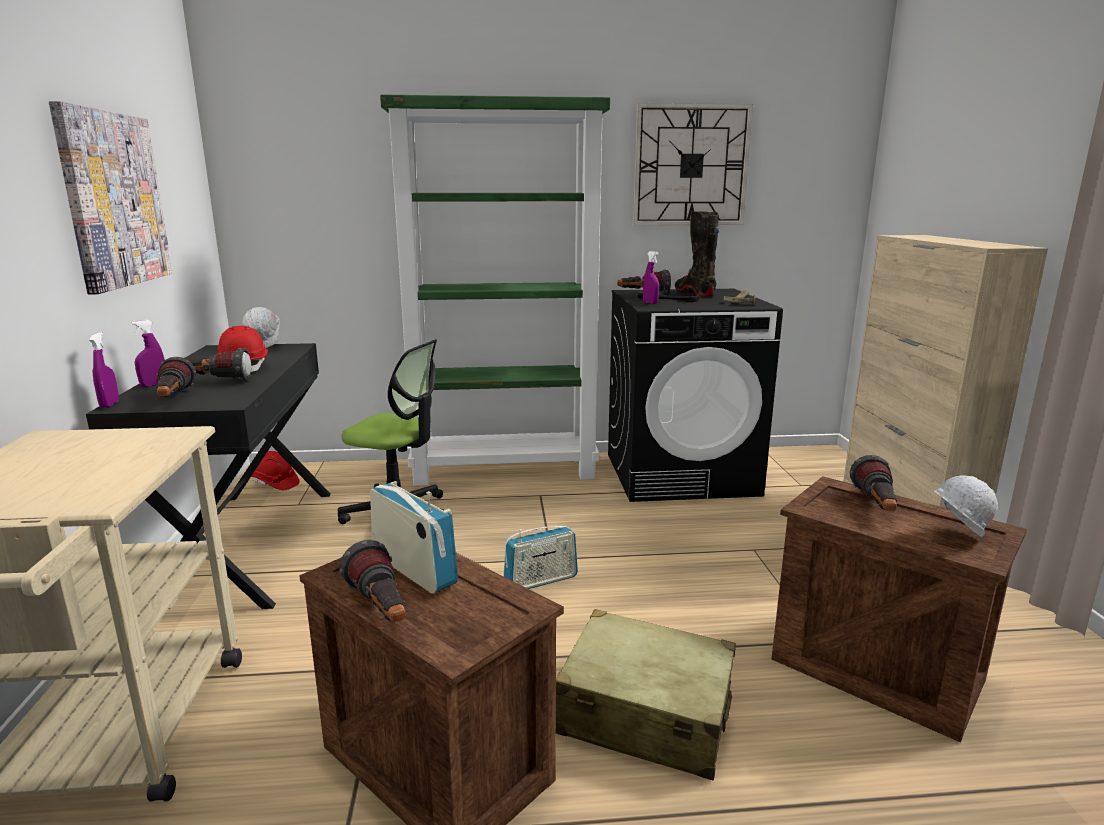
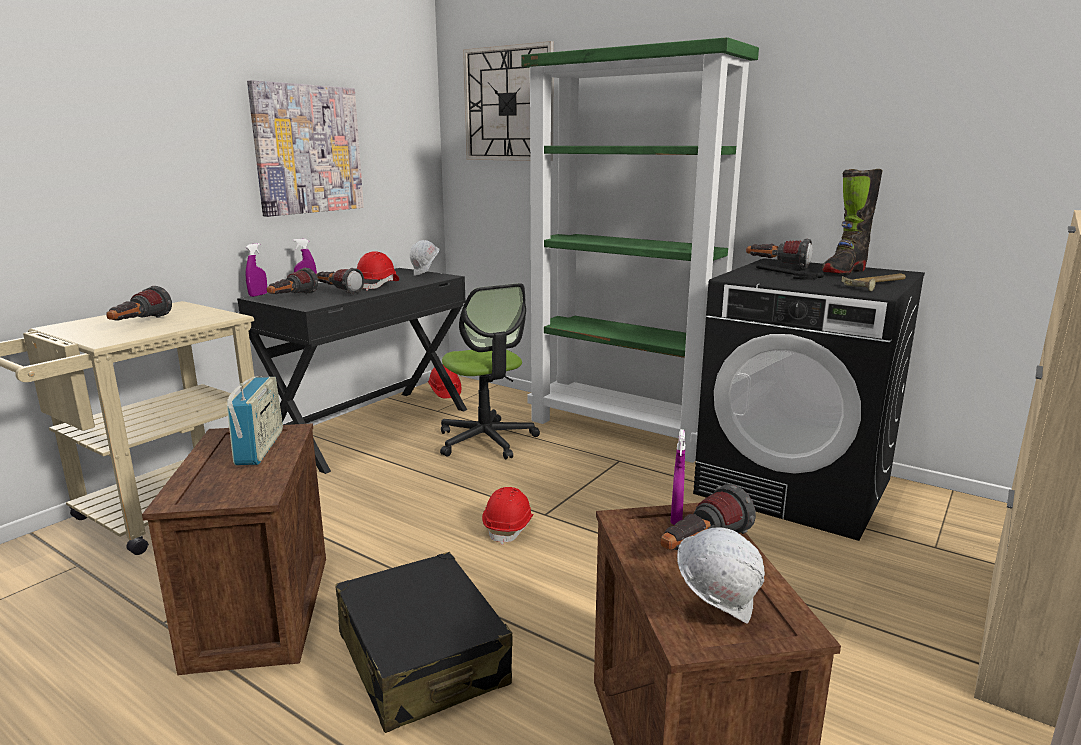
camera: 40 degrees right, 0 degrees up
flashlight [339,540,406,622] -> flashlight moved to [106,286,172,320]
radio [504,526,578,589] -> red hard hat [482,487,534,545]
beige suitcase [556,609,736,780] -> black suitcase [335,552,513,733]
wall clock [633,103,753,225] -> wall clock moved to [463,41,554,161]
purple spray bottle [643,251,659,304] -> purple spray bottle moved to [670,429,685,525]
black boot [675,211,720,297] -> black boot turned 150 degrees counterclockwise [822,169,883,275]

